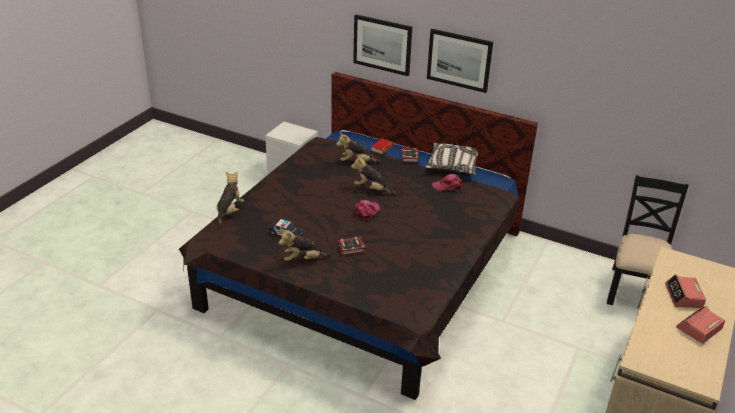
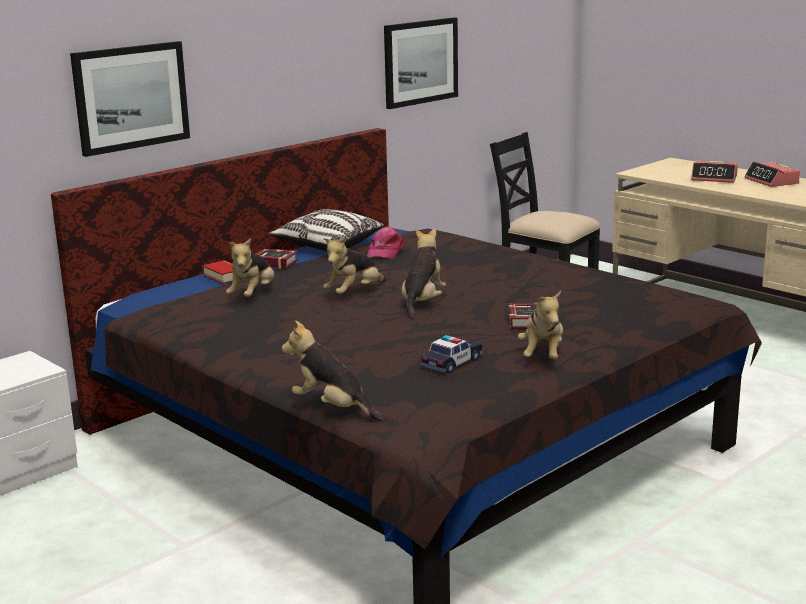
camera: 70 degrees left, 15 degrees down
pink cap [354,200,380,220] -> plush toy [402,229,446,319]
picture [427,29,493,93] -> picture moved to [384,17,458,109]

